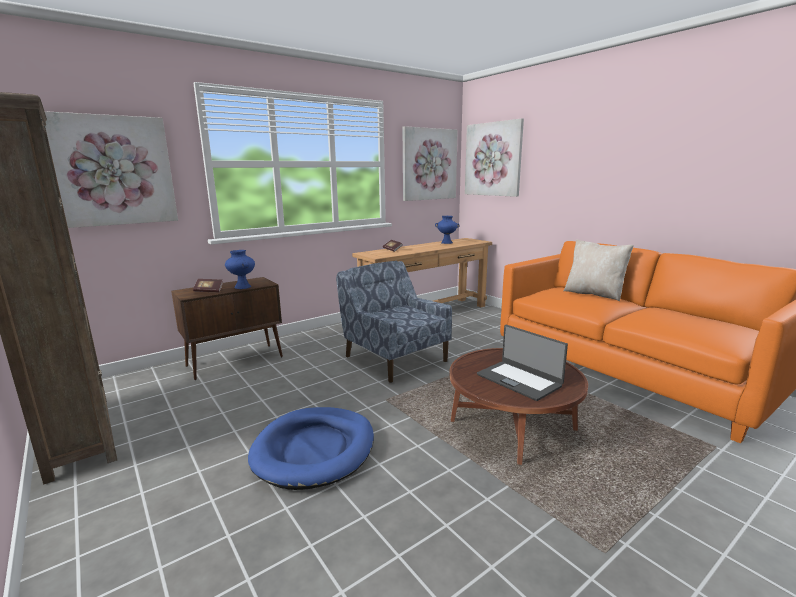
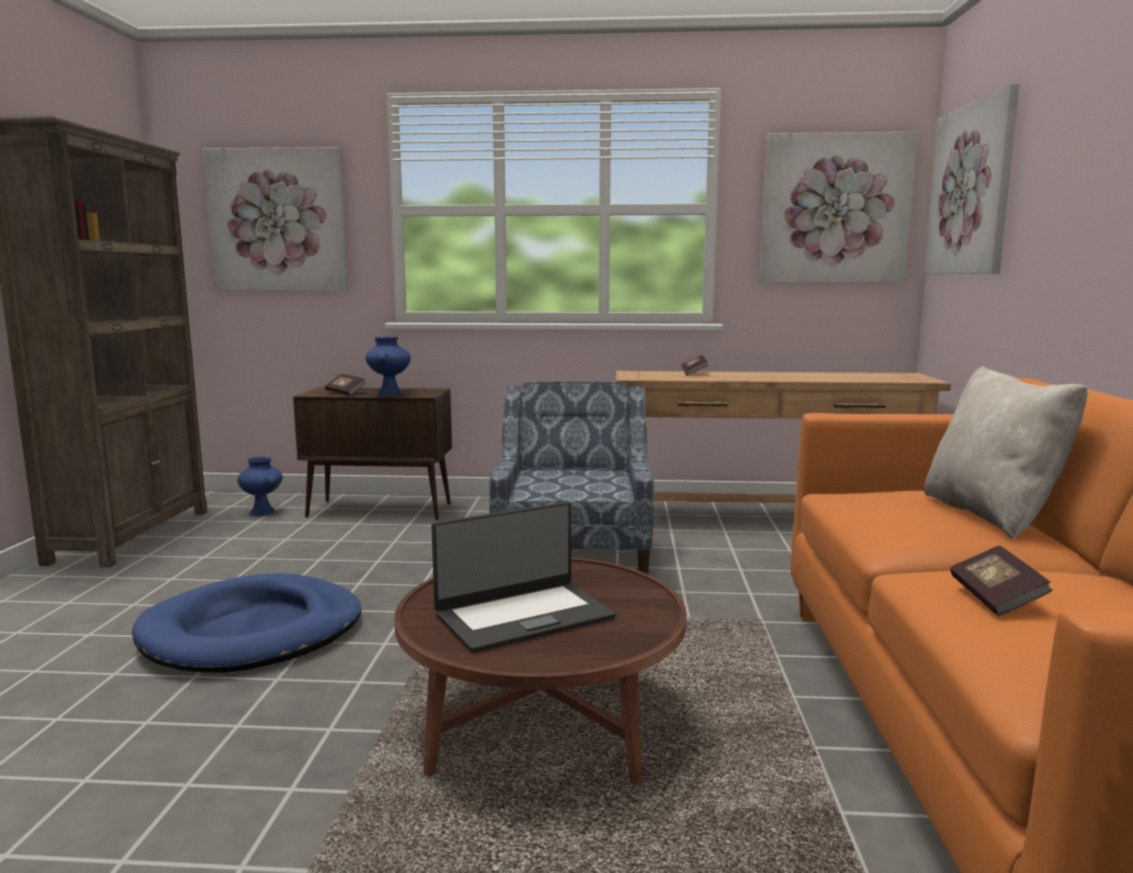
camera: 40 degrees right, 5 degrees down
blue vase [435,216,460,244] -> blue vase moved to [237,457,283,516]
laptop [477,325,568,401] -> laptop turned 120 degrees counterclockwise [431,502,616,653]
none -> book [950,545,1052,616]

